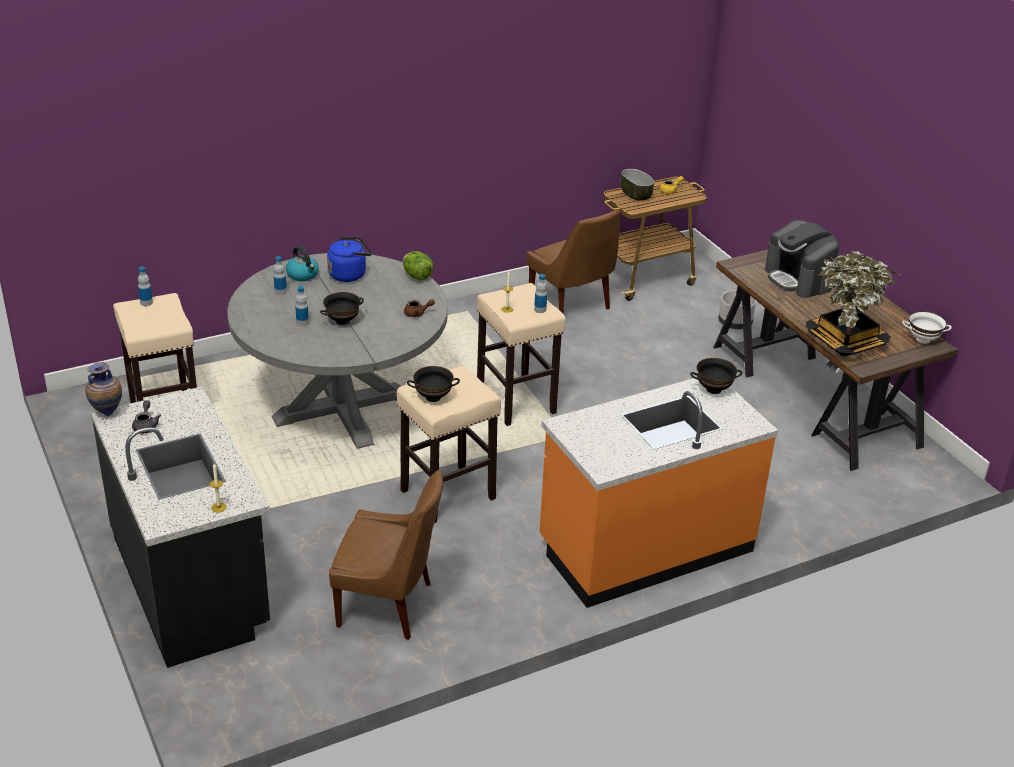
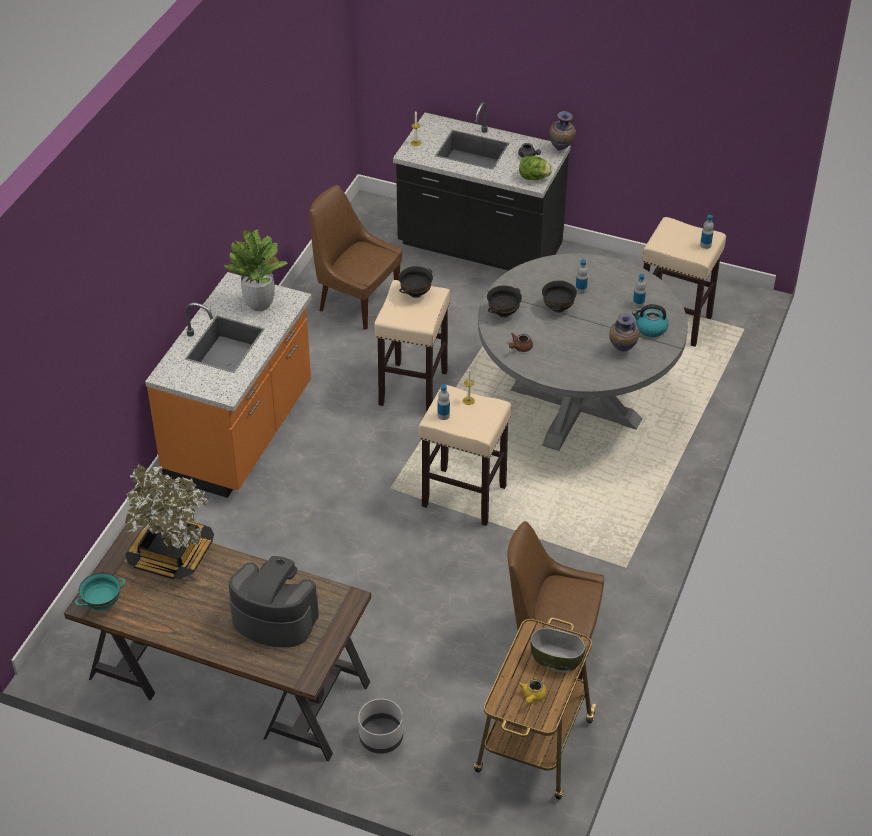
camera: 140 degrees right, 10 degrees up
blue kettle [327,237,372,282] -> vase [609,312,639,352]
brown chair [329,470,443,640] -> brown chair turned 60 degrees clockwise [309,185,402,330]
lettuce [403,251,433,281] -> lettuce moved to [519,156,552,180]
black bowl [690,358,742,394] -> black bowl moved to [487,285,522,318]
white bowl [902,311,952,344] -> turquoise bowl [75,572,125,610]
none -> potted plant [224,229,287,311]

